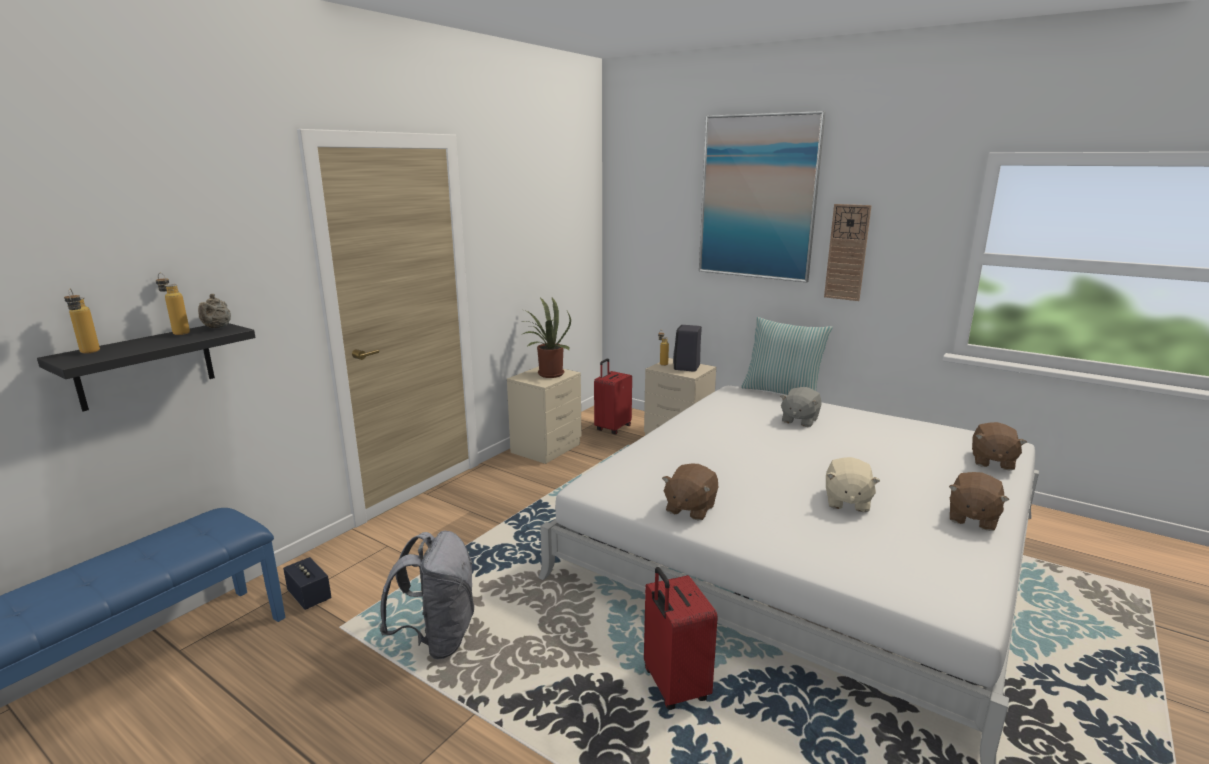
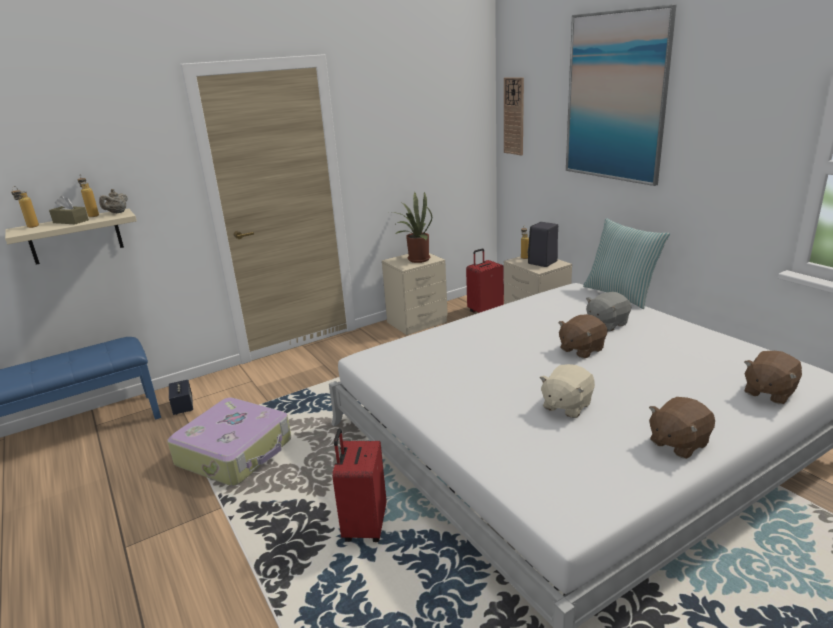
camera: 25 degrees right, 5 degrees up
black shelf [37,323,255,411] -> beige shelf [5,208,137,265]
grey backpack [380,531,474,659] -> suitcase [167,397,291,486]
brown plush toy [662,463,718,520] -> brown plush toy moved to [558,314,607,358]
wall clock [824,204,872,301] -> wall clock moved to [504,77,524,155]
none -> brown tissue box [49,196,89,224]

